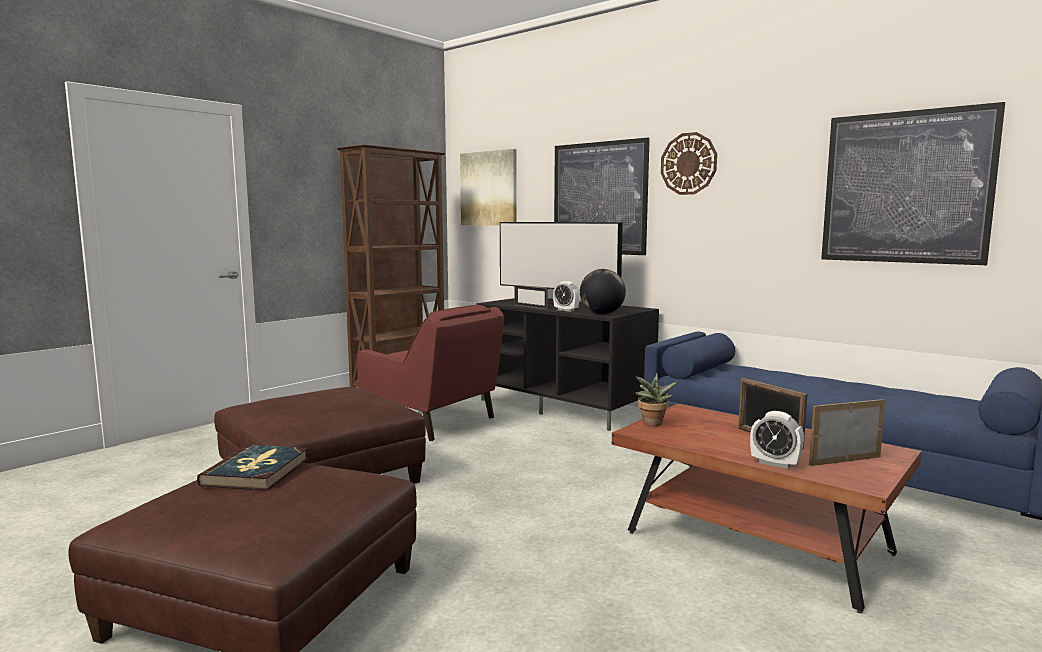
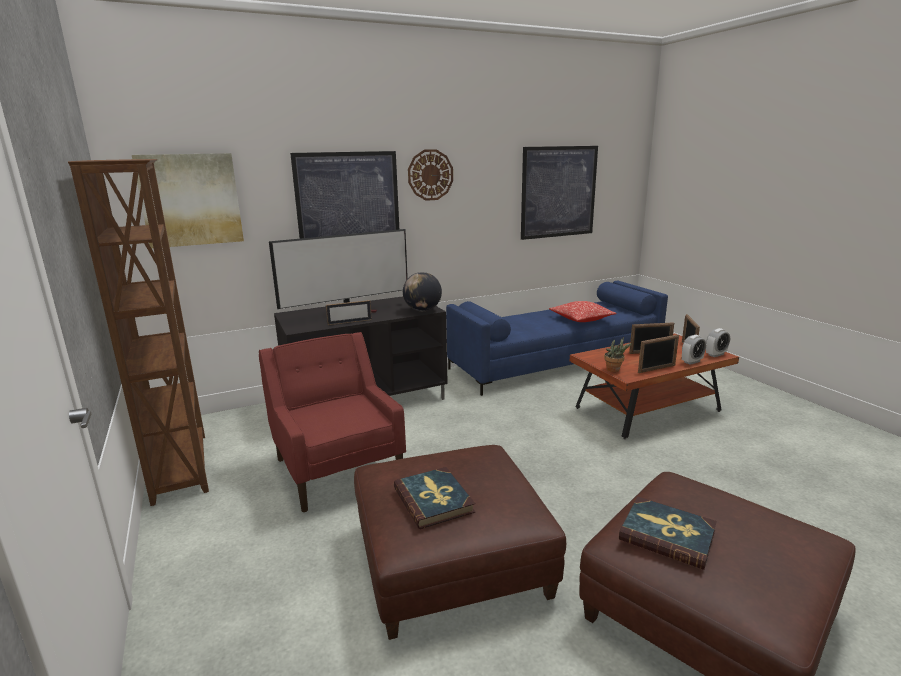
camera: 65 degrees left, 10 degrees up
red armchair [357,305,504,442] -> red armchair turned 90 degrees counterclockwise [259,332,406,512]
alarm clock [553,281,580,312] -> alarm clock moved to [706,328,730,357]
none -> book [394,467,475,529]
none -> pillow [549,301,617,322]
none -> picture frame [638,335,679,373]

